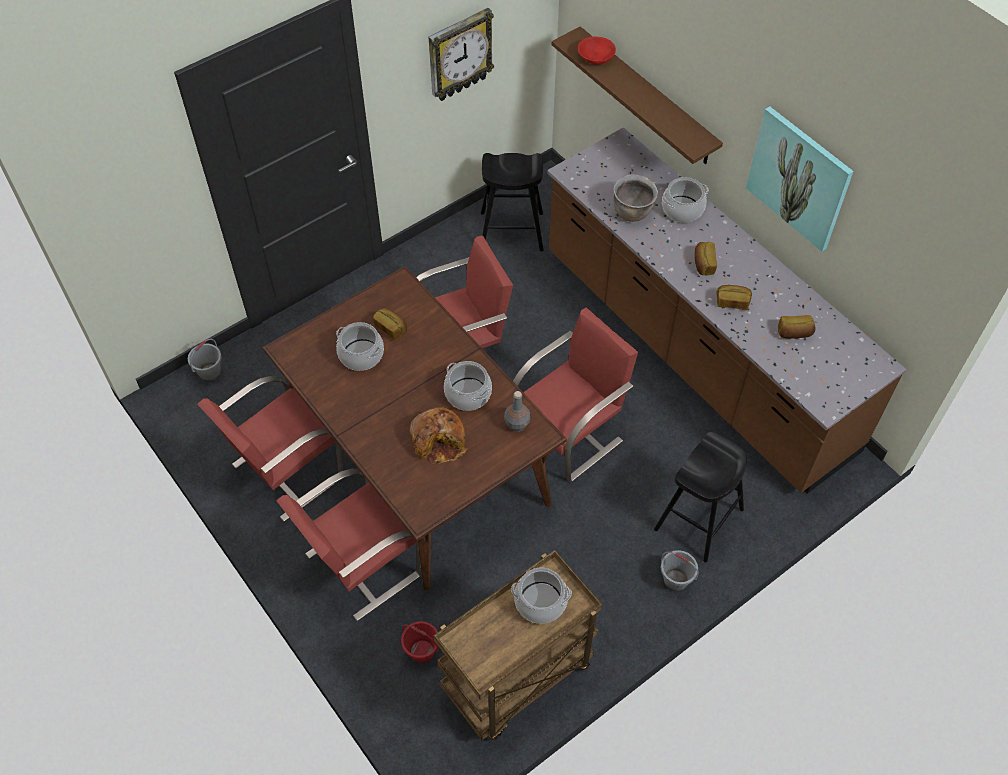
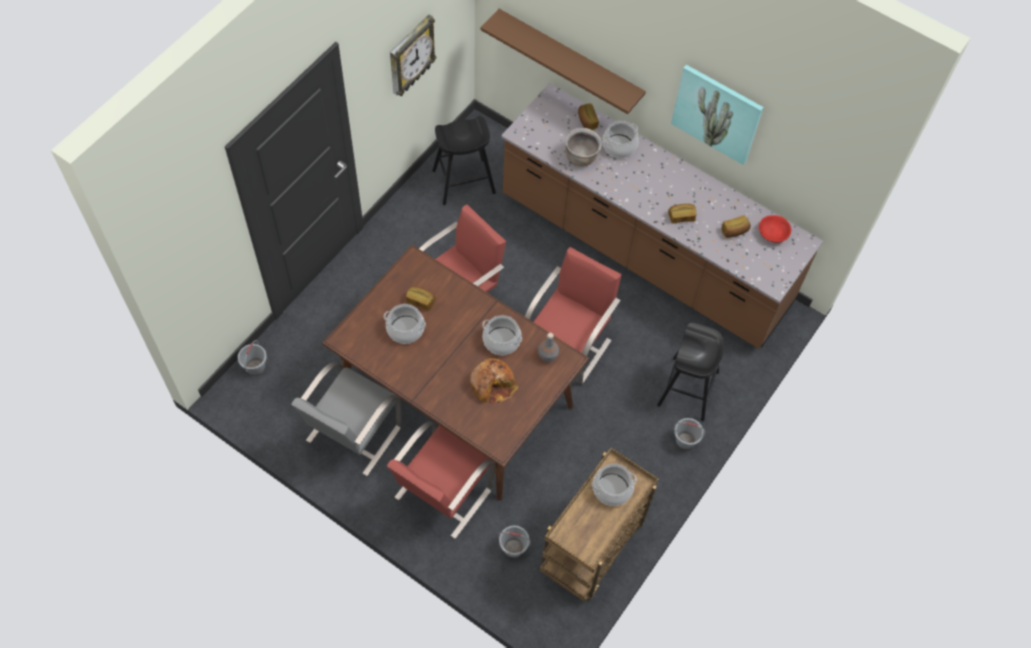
camera: 20 degrees left, 5 degrees up
red chair [197,376,343,522] -> grey chair [291,362,402,476]
red bucket [401,621,439,663] -> grey bucket [498,526,531,558]
red bowl [578,37,616,65] -> red bowl moved to [759,215,791,243]
bread [695,242,717,276] -> bread moved to [578,103,599,130]

